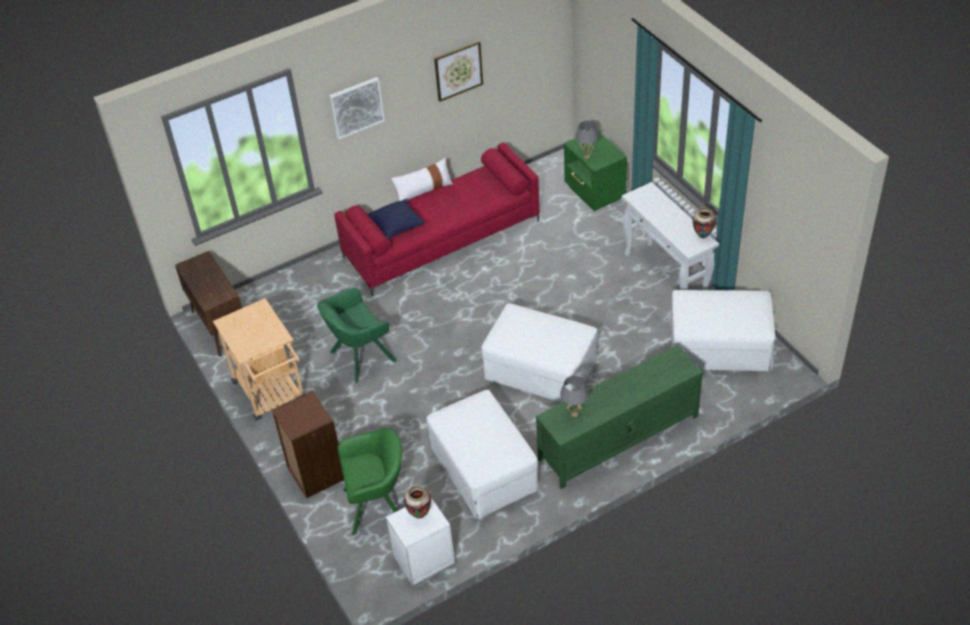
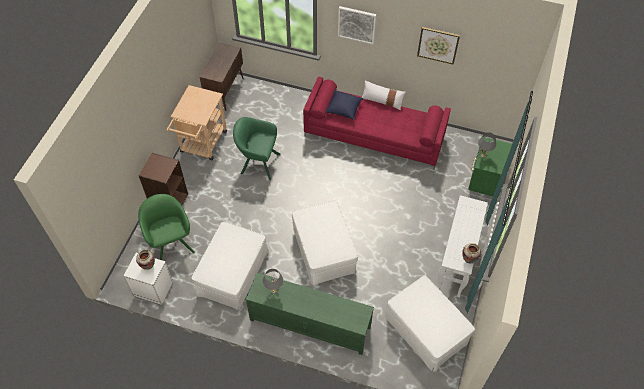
camera: 45 degrees right, 10 degrees up
green armchair [338,428,402,535] -> green armchair turned 150 degrees counterclockwise [138,194,195,260]

